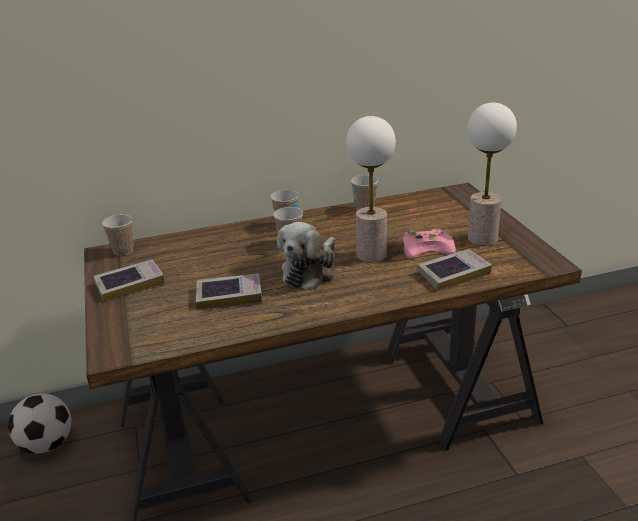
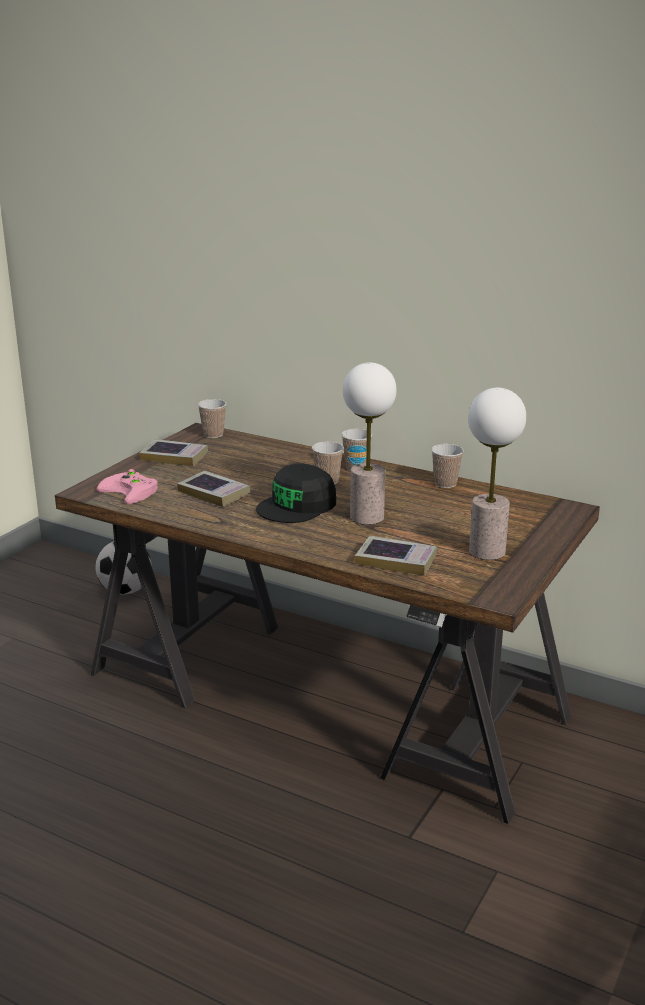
camera: 45 degrees right, 5 degrees down
plush toy [277,222,335,290] -> black cap [256,464,336,523]
pink game controller [403,229,456,259] -> pink game controller moved to [97,469,158,504]

